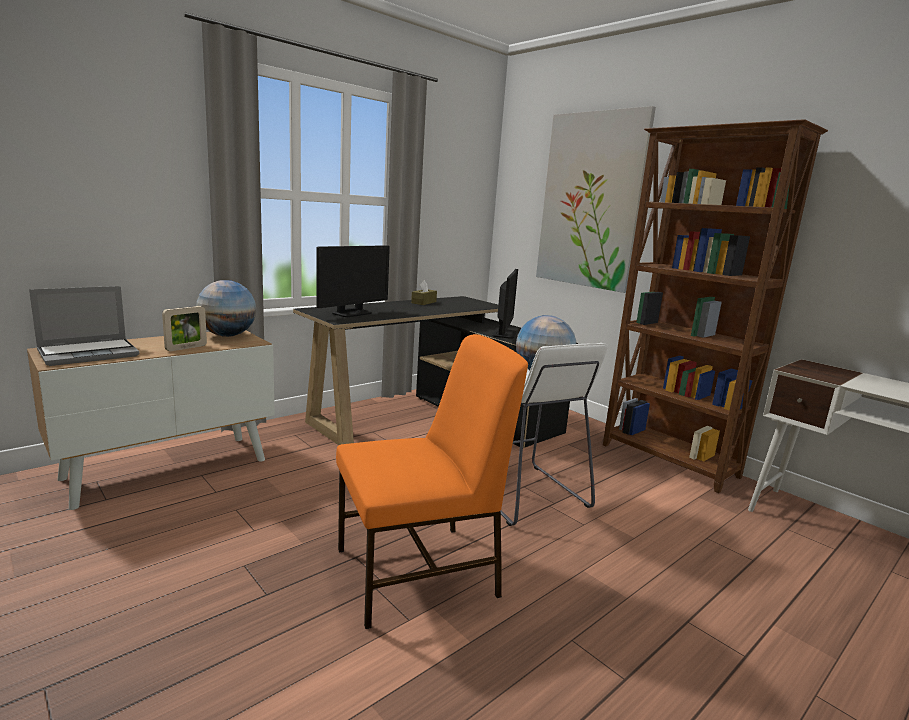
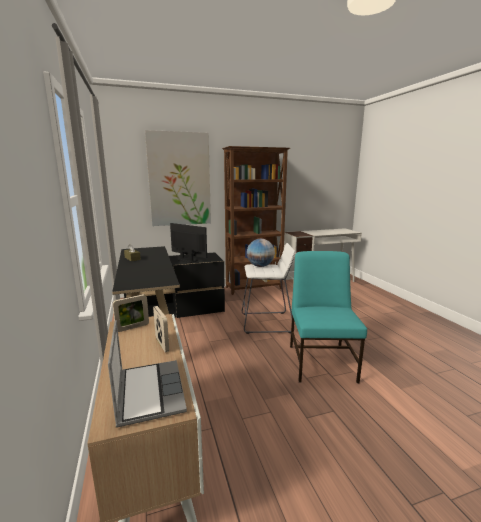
camera: 65 degrees left, 0 degrees up
globe [196,280,256,337] -> picture frame [112,294,149,332]
monitor [316,245,390,317] -> none
orange chair [336,334,528,629] -> turquoise chair [290,251,367,383]

